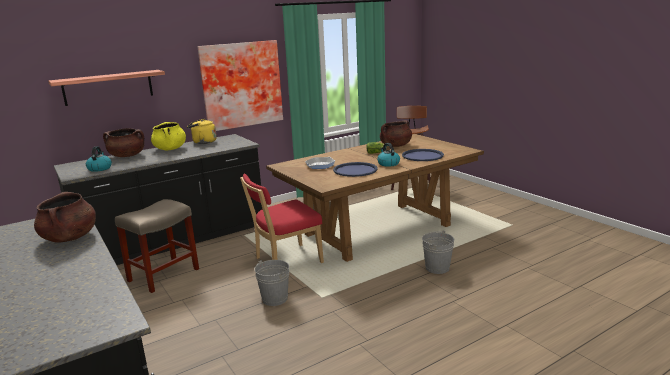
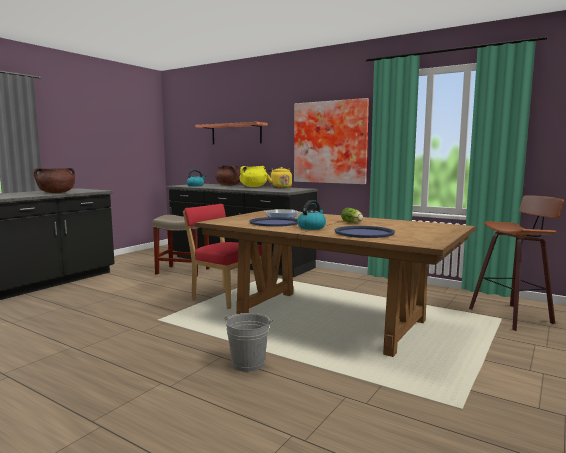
camera: 65 degrees right, 10 degrees down
grey bucket [254,260,289,306] -> none
brown cooking pot [380,120,412,147] -> none

